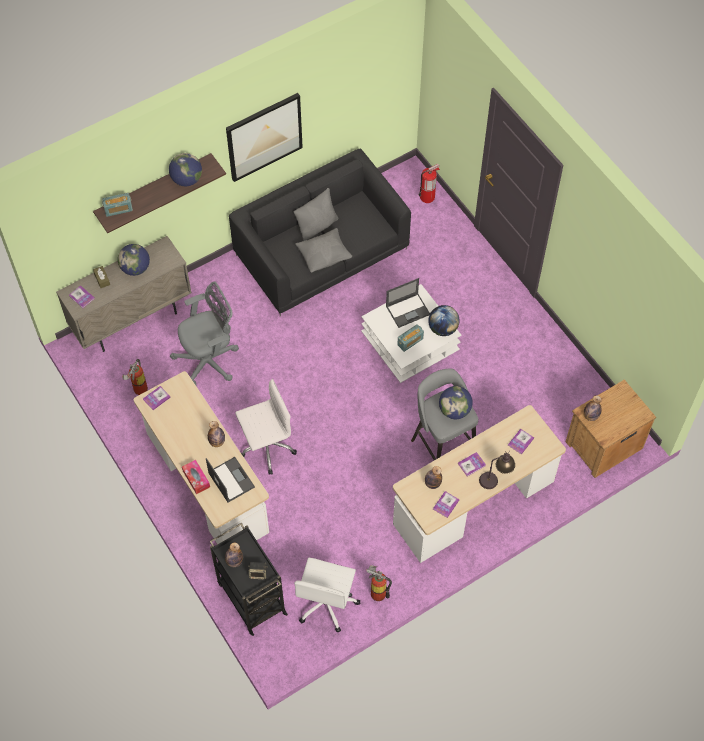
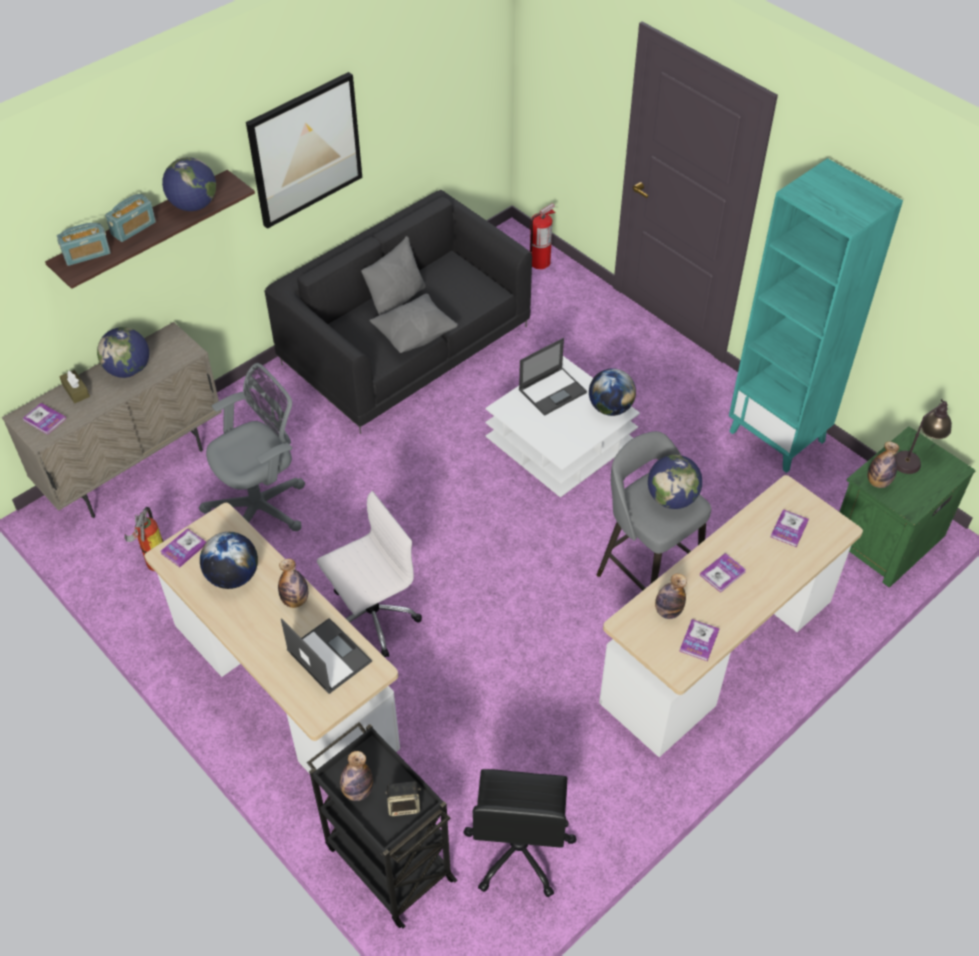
camera: 10 degrees left, 10 degrees down
tissue box [182,460,210,494] -> none
white office chair [294,558,360,633] -> black office chair [464,769,577,897]
fire extinguisher [366,565,392,601] -> none
radio [397,324,424,352] -> radio moved to [105,194,156,242]
table lamp [479,451,515,489] -> table lamp moved to [895,399,952,474]
brown nightstand [566,379,656,478] -> green nightstand [839,426,976,588]
none -> globe [200,532,258,589]
none -> turquoise bookcase [729,158,903,473]

